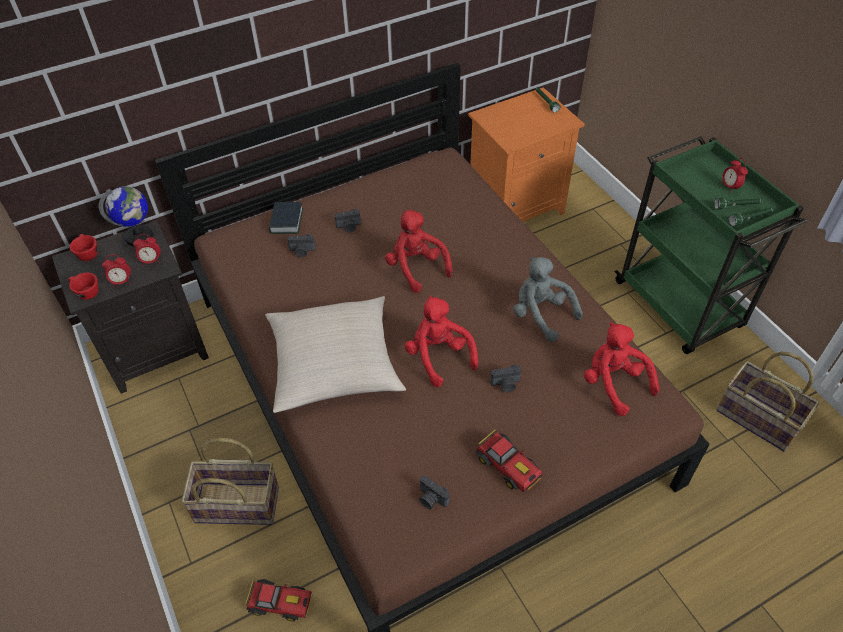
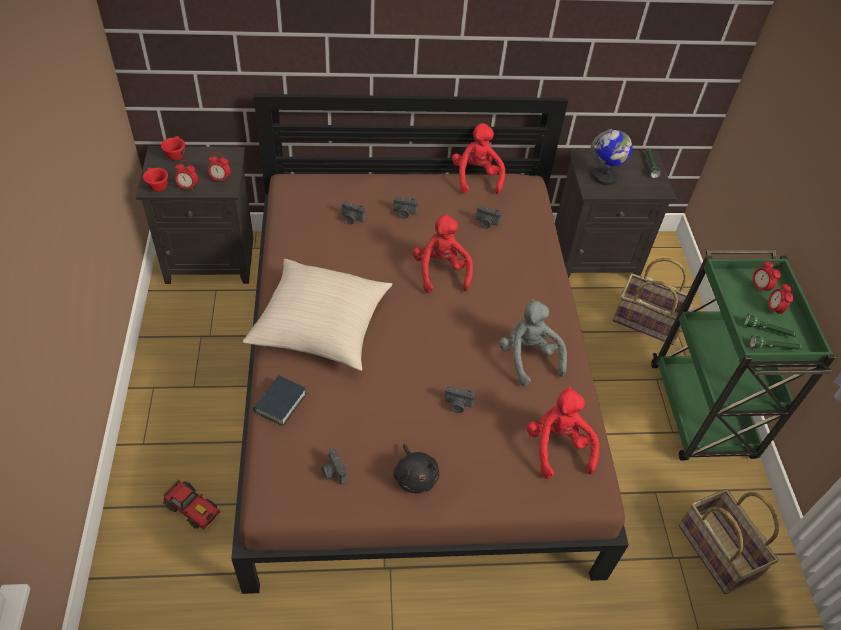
camera: 20 degrees right, 0 degrees up
globe [98,186,153,247] -> globe moved to [590,129,633,185]
basket [181,438,279,525] -> basket moved to [613,258,695,345]
book [269,202,303,234] -> book moved to [253,375,307,426]
red plush toy [404,296,478,387] -> red plush toy moved to [452,123,505,194]
orange nightstand [468,87,585,222] -> black nightstand [555,150,676,278]
toy car [476,430,543,492] -> black plush toy [393,444,439,494]
none -> camera [476,205,502,229]
none -> alarm clock [750,261,781,295]

